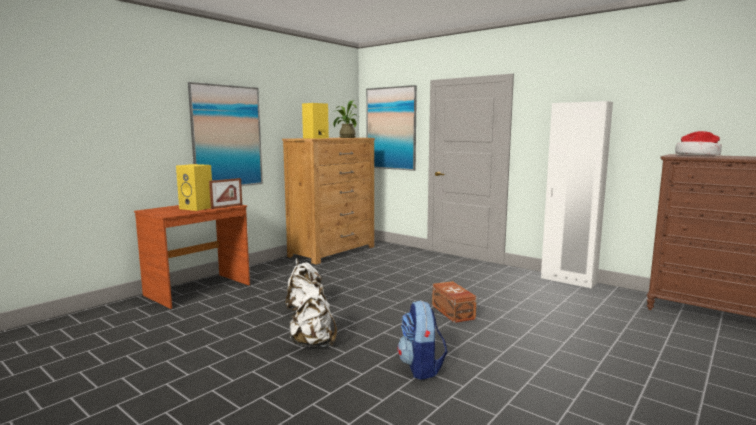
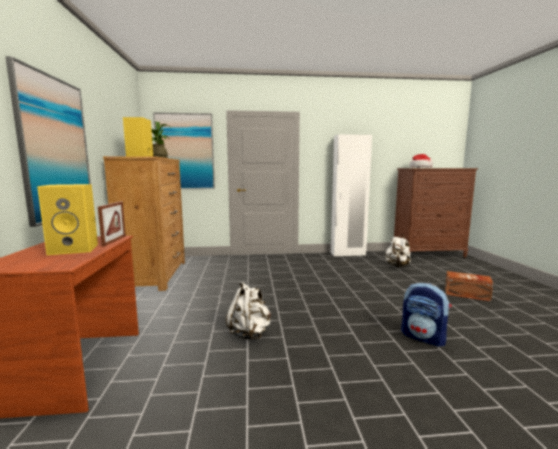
camera: 45 degrees left, 0 degrees up
white backpack [290,286,337,347] -> white backpack moved to [385,234,411,267]
brown storage box [432,281,477,323] -> brown storage box moved to [445,271,493,301]

